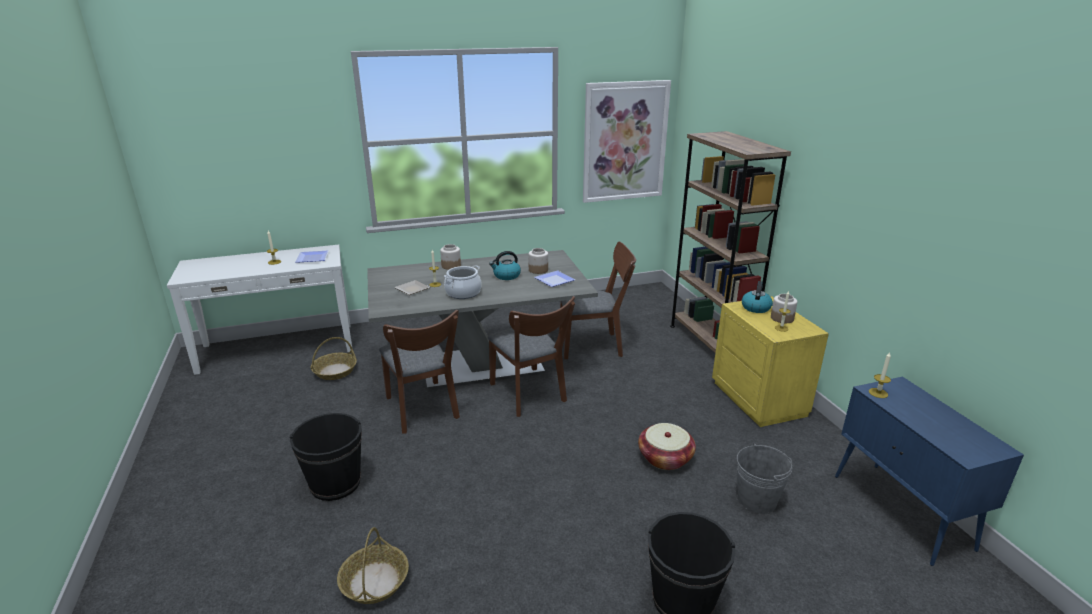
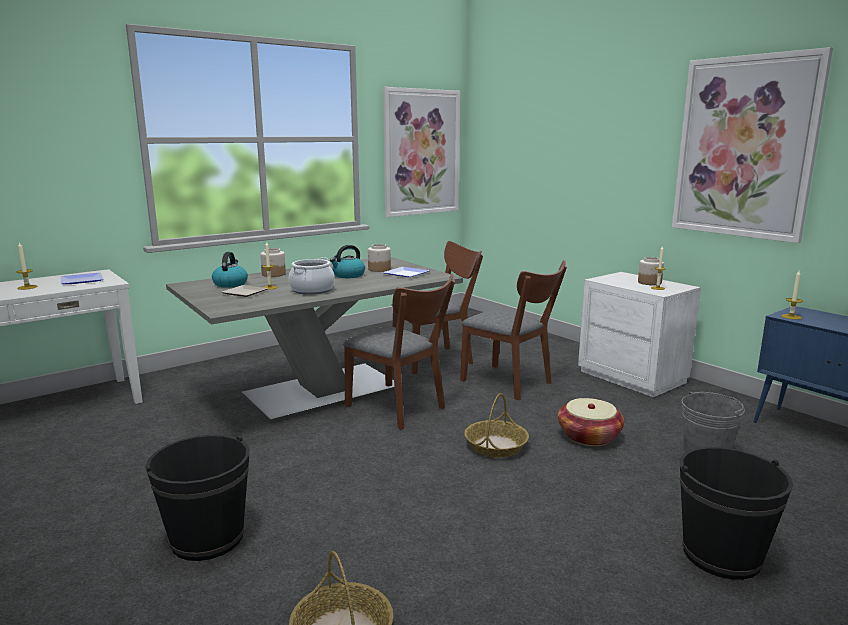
camera: 20 degrees left, 10 degrees down
basket [311,337,357,380] -> basket moved to [464,393,529,458]
brown chair [379,310,460,434] -> brown chair moved to [460,260,567,400]
brown bookcase [670,131,791,353] -> none
yellow nightstand [712,296,829,427] -> white nightstand [578,272,701,397]
kettle [742,281,773,313] -> kettle moved to [212,252,248,288]
none -> picture [672,47,833,243]

